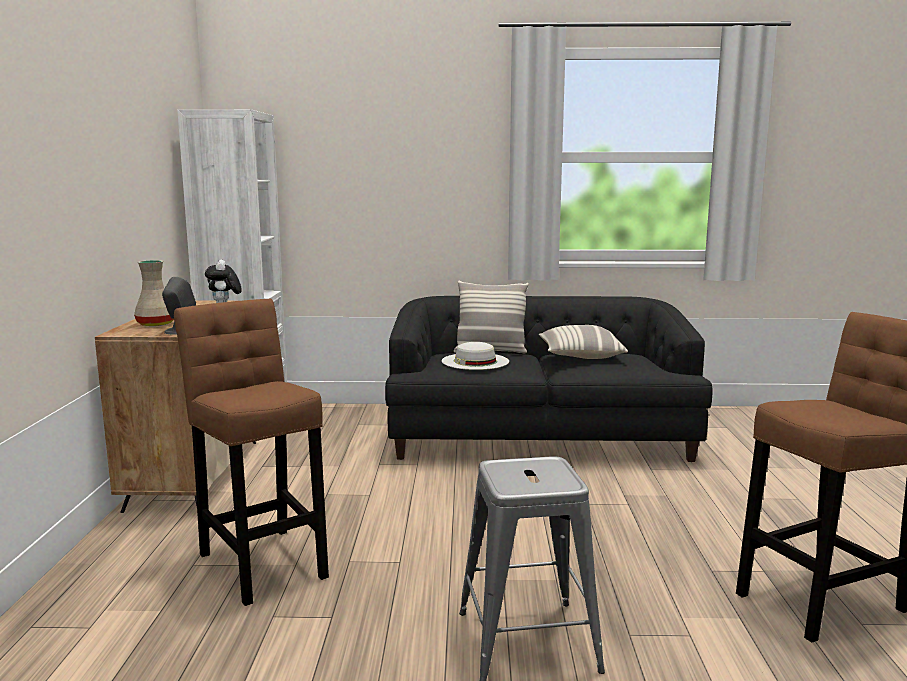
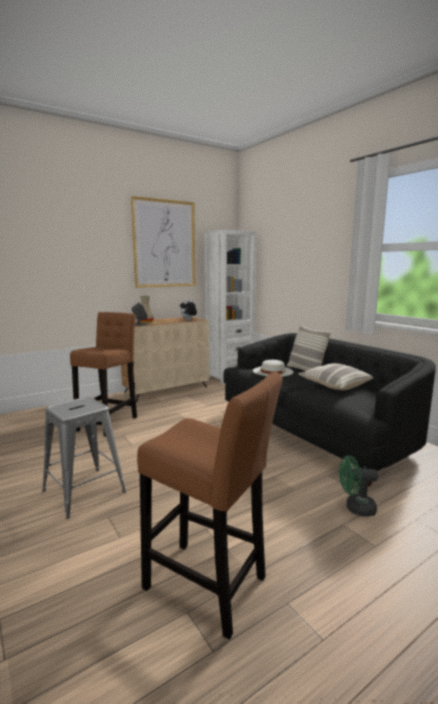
camera: 55 degrees right, 0 degrees up
none -> picture [131,196,196,288]
none -> green fan [339,455,378,517]

